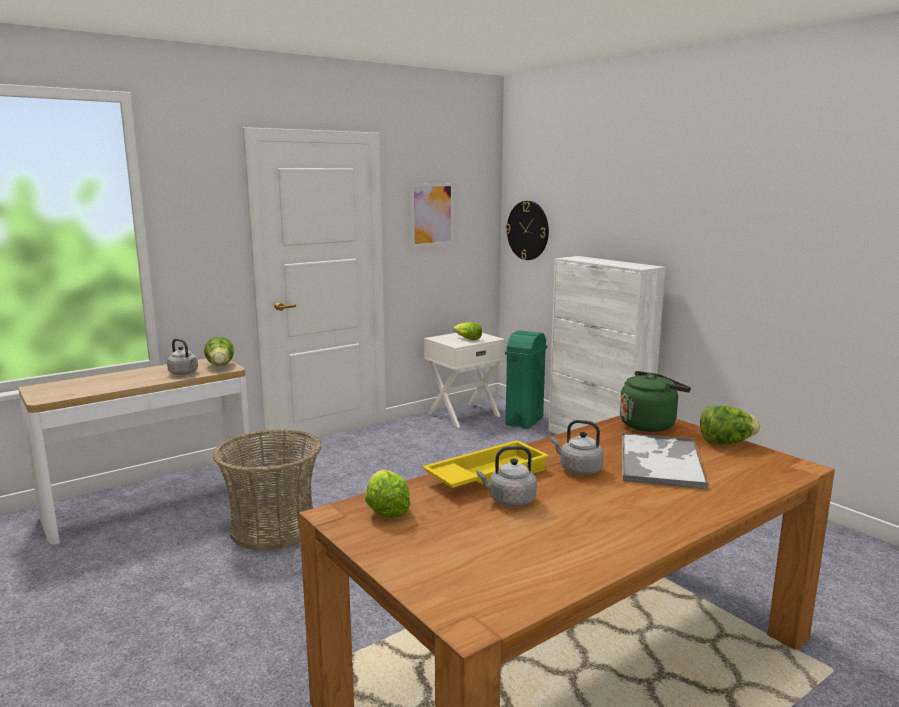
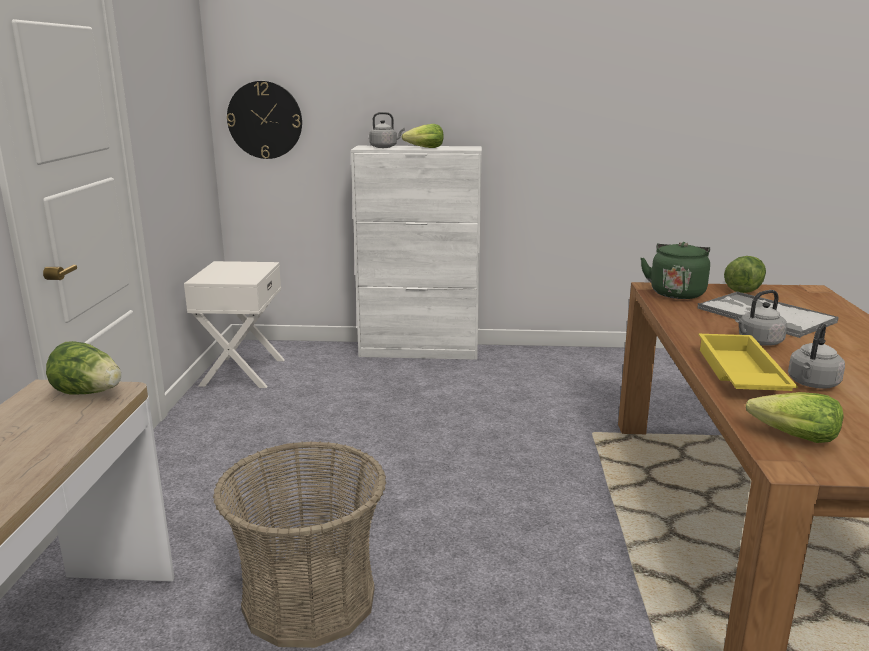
camera: 50 degrees left, 5 degrees up
grey kettle [167,339,198,375] -> grey kettle moved to [369,112,405,148]
picture [411,183,453,247] -> none
lettuce [453,322,482,340] -> lettuce moved to [402,124,444,148]
green trash can [505,330,548,429] -> none

